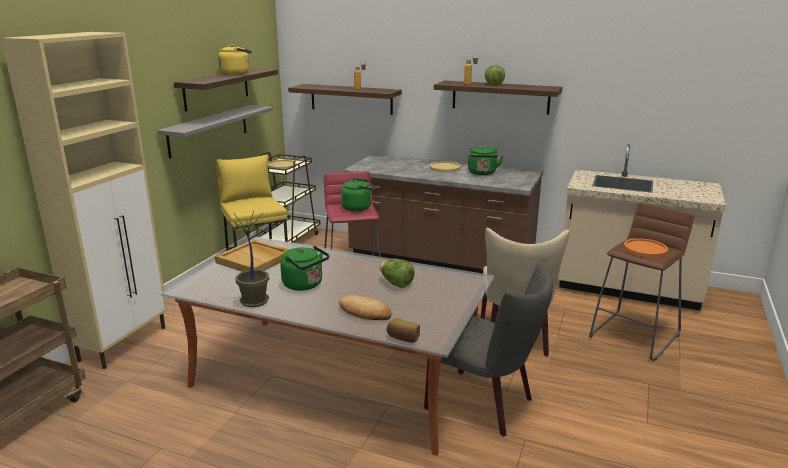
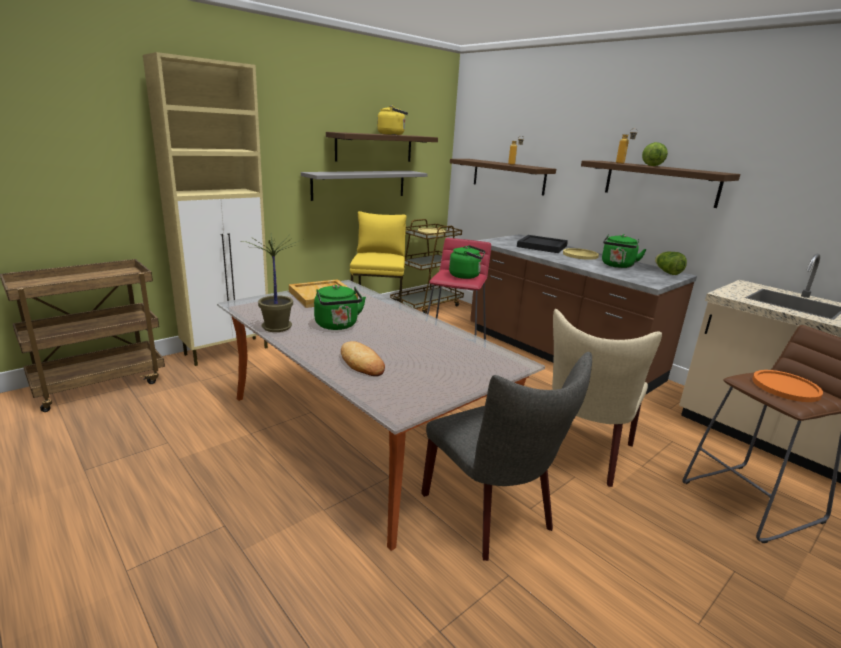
camera: 25 degrees right, 0 degrees up
lettuce [380,259,415,288] -> lettuce moved to [655,252,687,275]
bread [387,318,420,343] -> none
none -> black tray [517,235,568,253]

